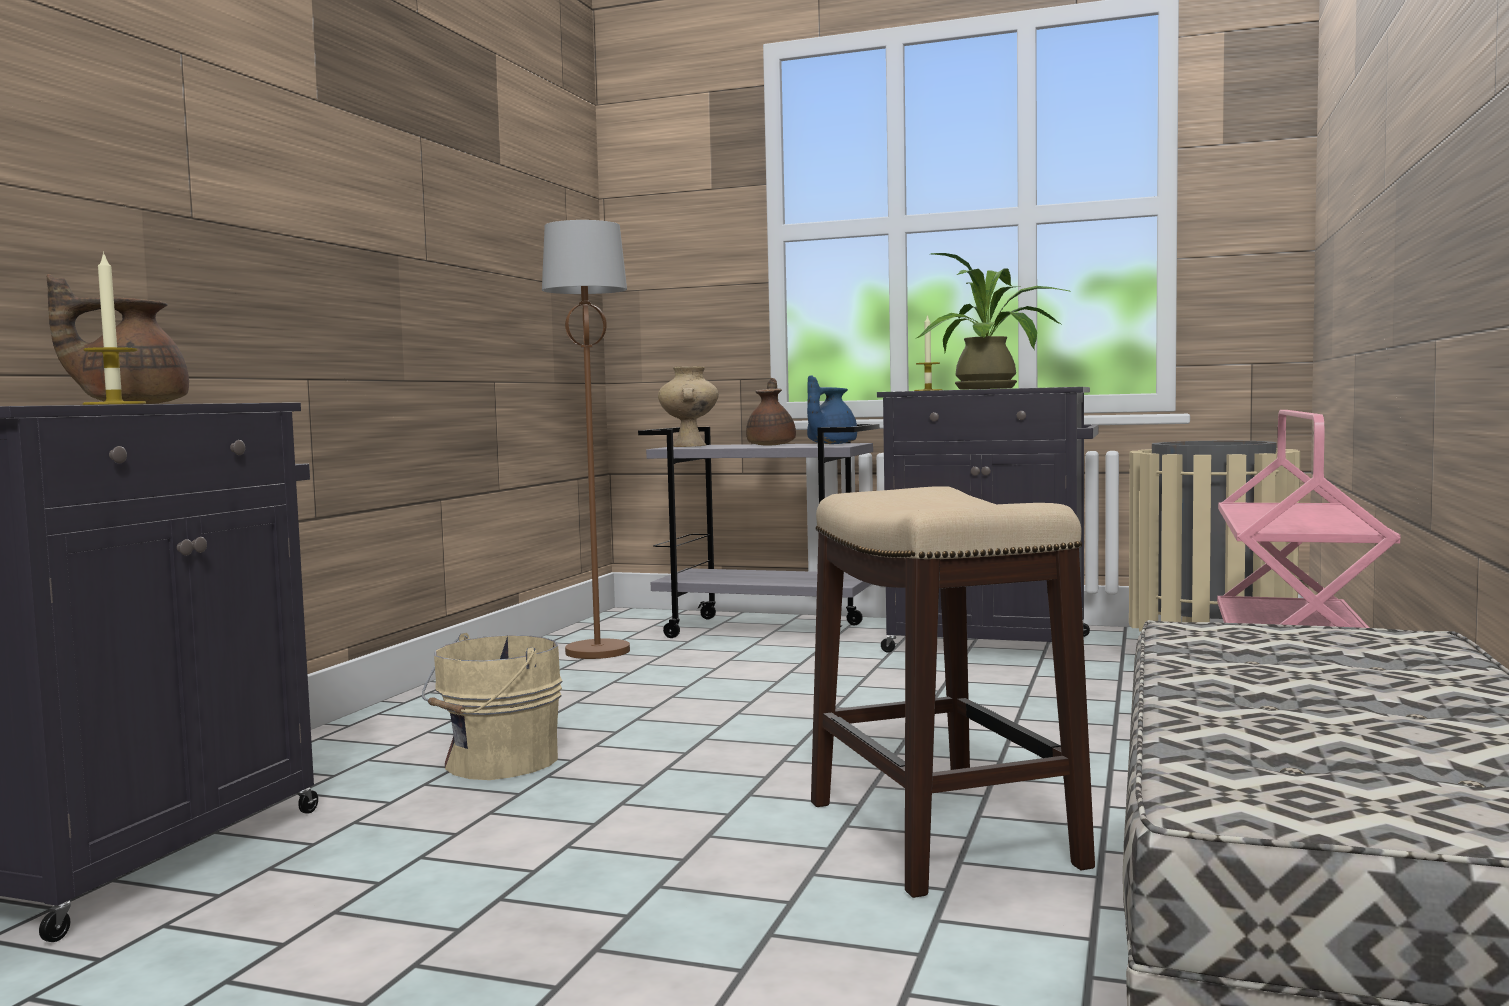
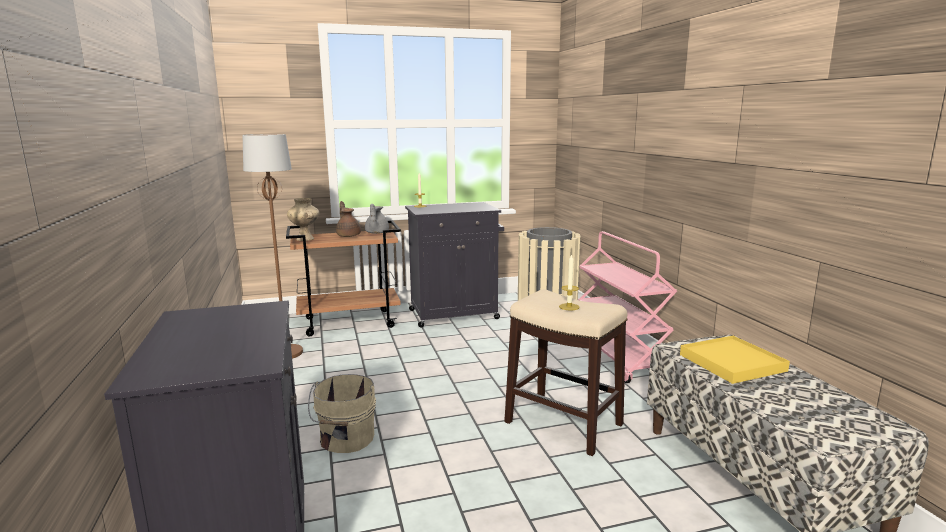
camera: 35 degrees left, 10 degrees up
brown teapot [47,274,189,405] -> none
candle [83,251,146,405] -> candle moved to [559,254,580,311]
grey cart [638,424,880,638] -> brown cart [286,220,401,336]
blue teapot [807,375,857,444] -> grey teapot [365,204,389,234]
potted plant [917,253,1071,389] -> none
none -> yellow tray [680,336,790,384]

